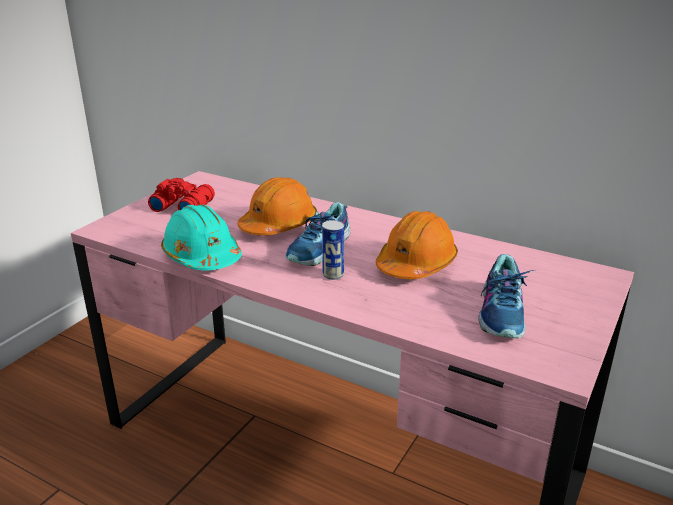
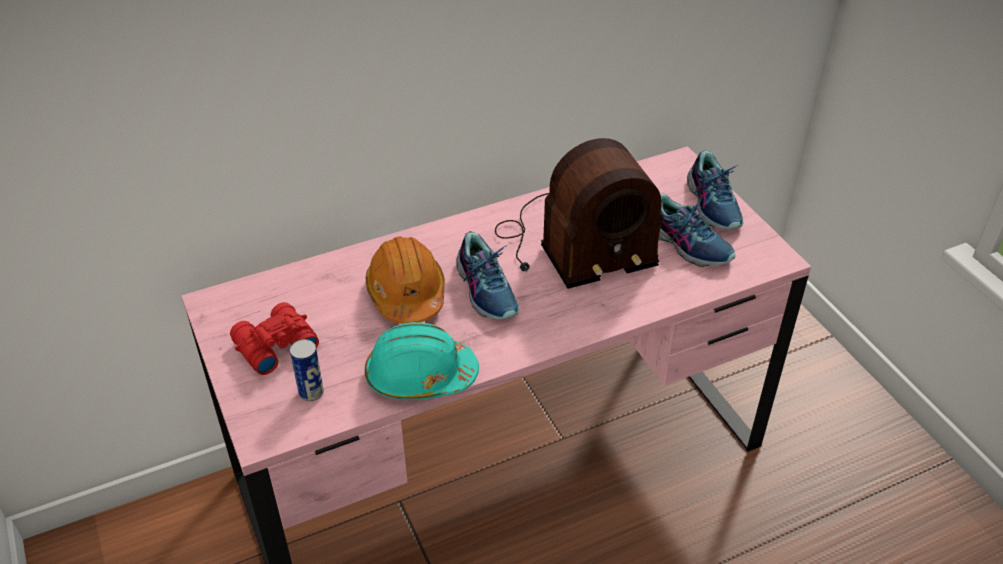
camera: 55 degrees left, 15 degrees up
can [322,220,344,280] -> can moved to [290,339,324,401]
orange hard hat [376,211,458,279] -> radio [495,138,664,289]
none -> shoe [687,150,743,229]

